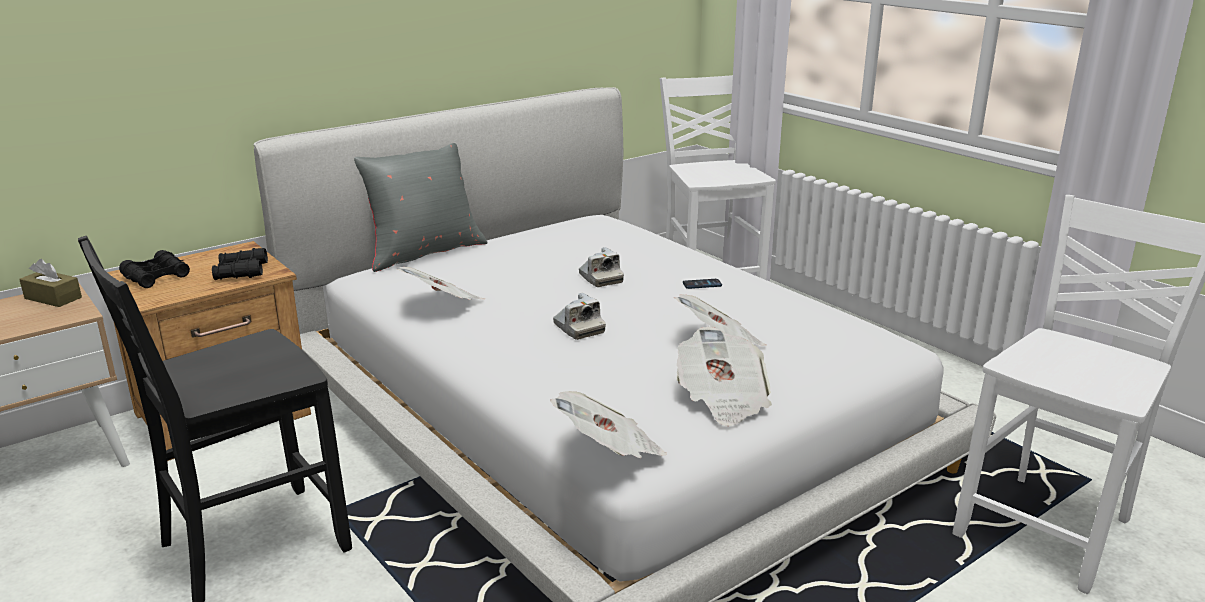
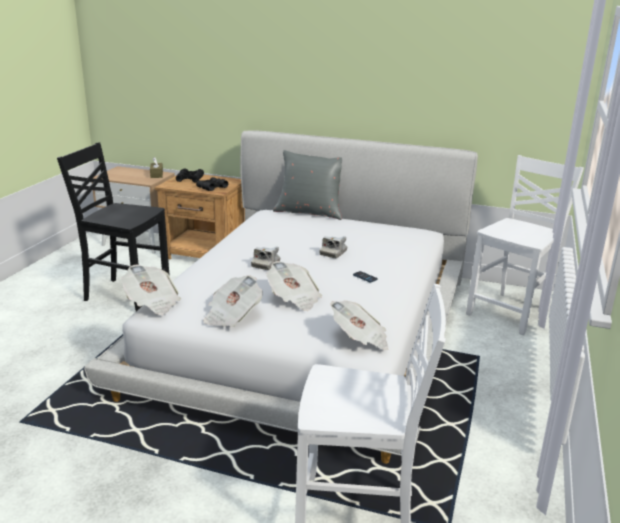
camera: 55 degrees right, 0 degrees up
newspaper [397,267,485,300] -> newspaper moved to [330,301,388,350]

